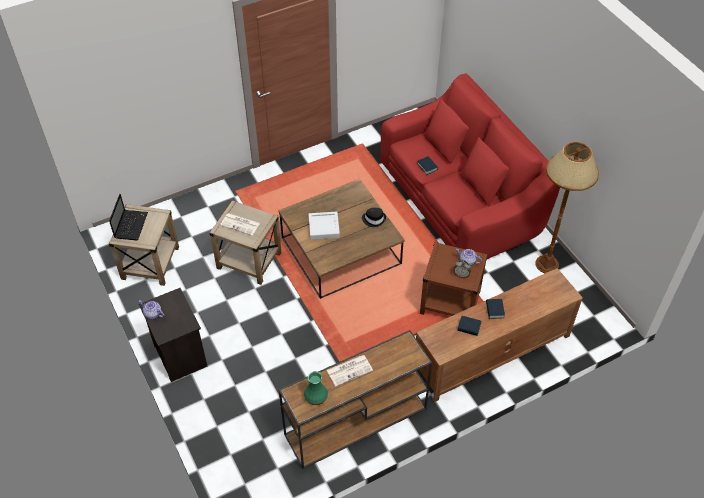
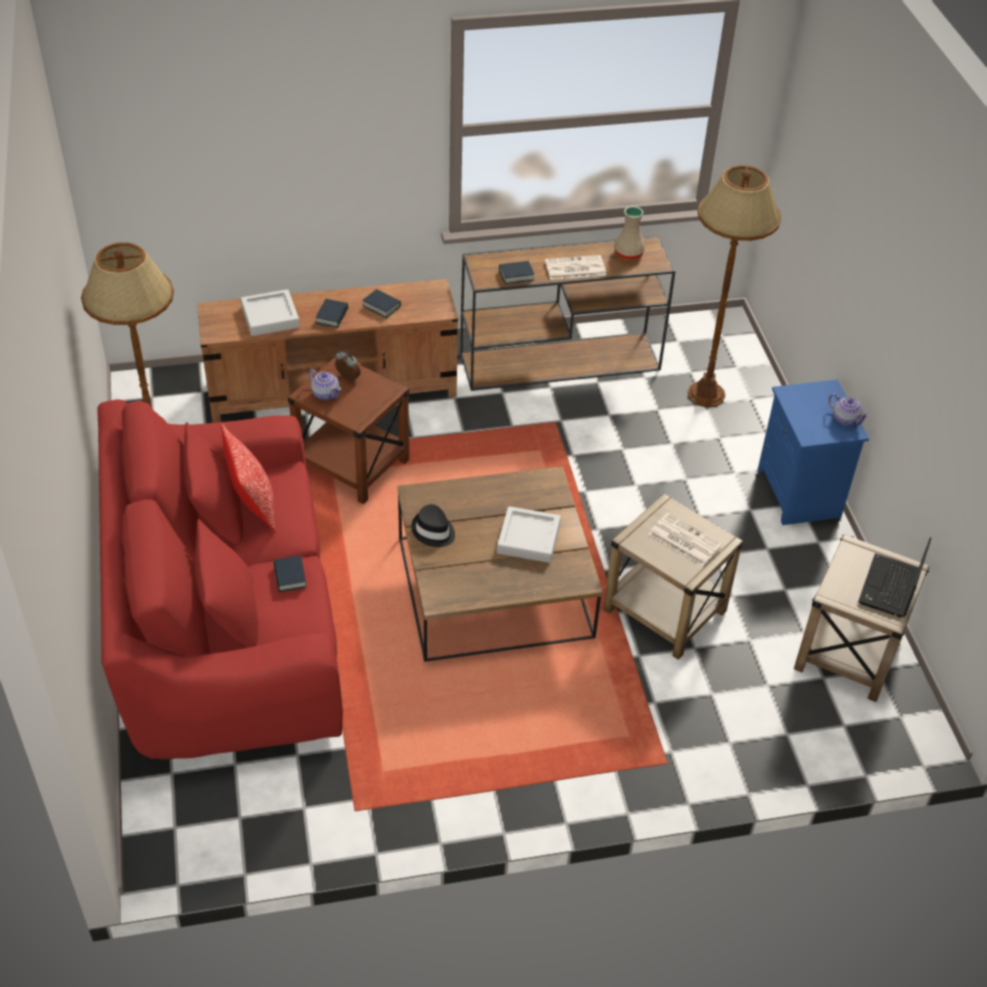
camera: 165 degrees left, 5 degrees down
black nightstand [139,288,207,382] -> blue nightstand [758,379,869,525]
green vase [304,371,328,405] -> beige vase [614,206,645,260]
none -> pillow [221,424,276,533]
none -> grey tray [241,289,300,336]
none -> book [499,261,534,284]
none -> brown floor lamp [688,165,781,407]

